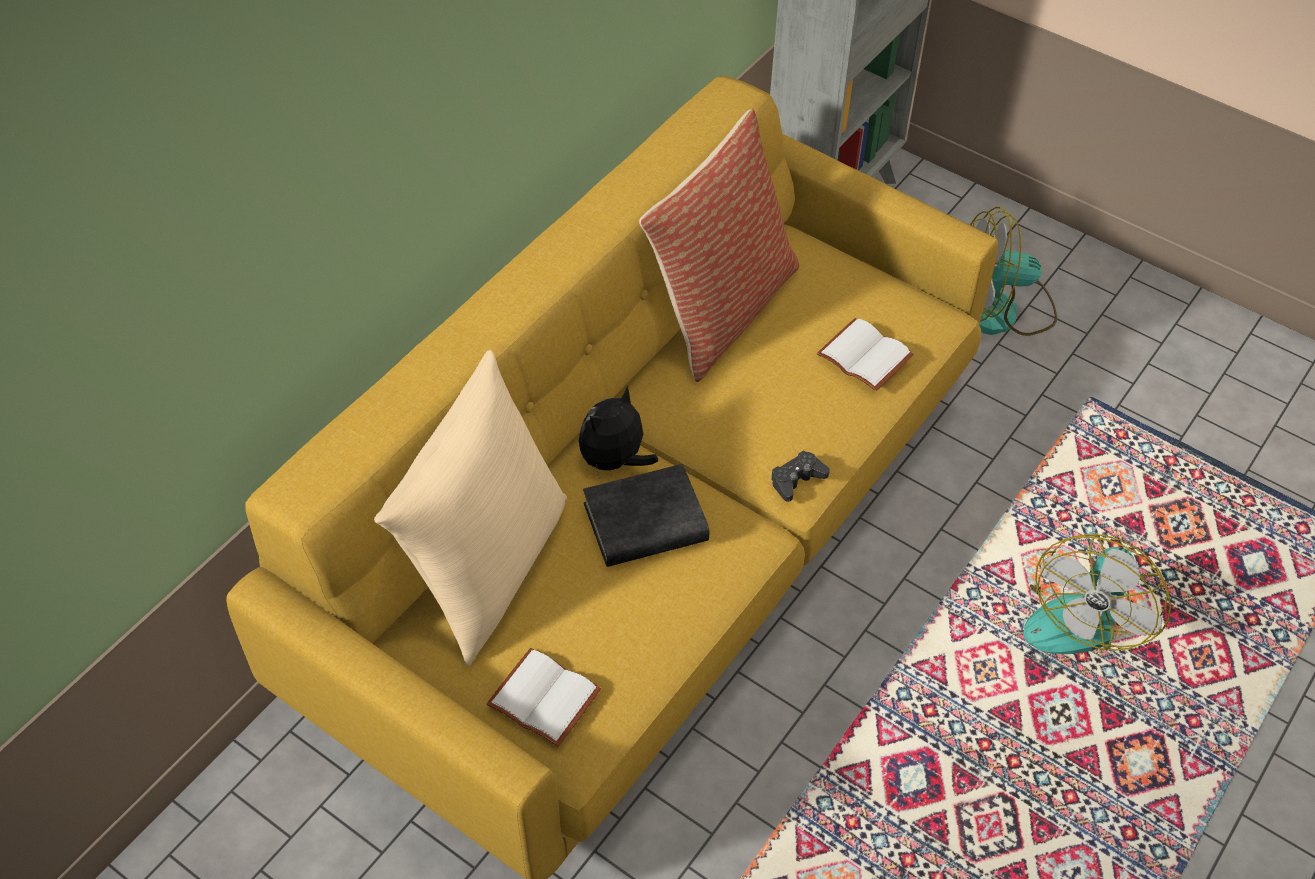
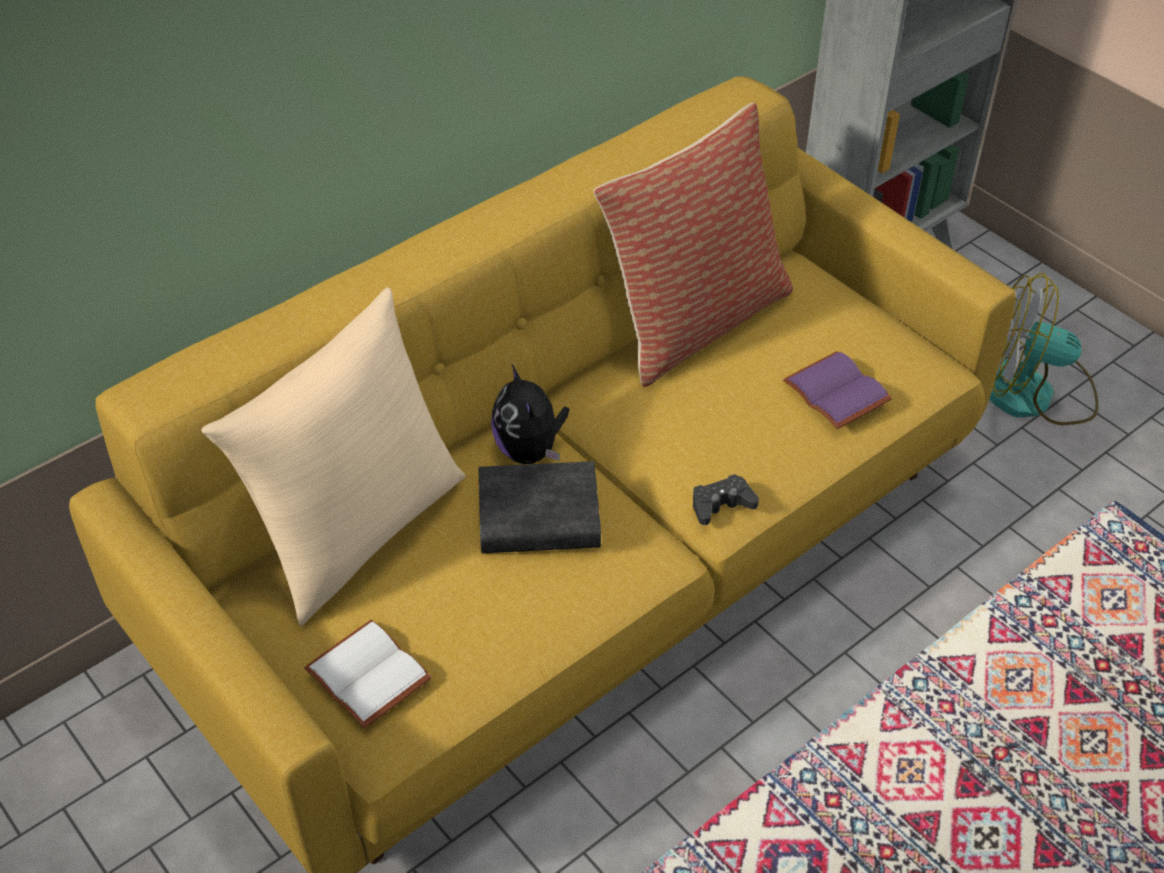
camera: 15 degrees right, 5 degrees down
plush toy [579,386,658,477] -> plush toy turned 75 degrees counterclockwise [491,363,569,464]
white book [817,318,914,391] -> purple book [783,351,892,429]
fan [1023,534,1171,654] -> none

